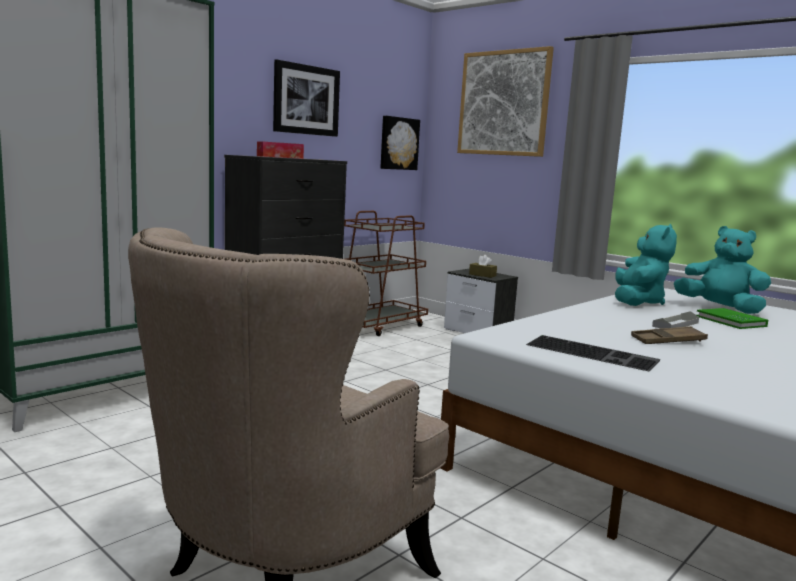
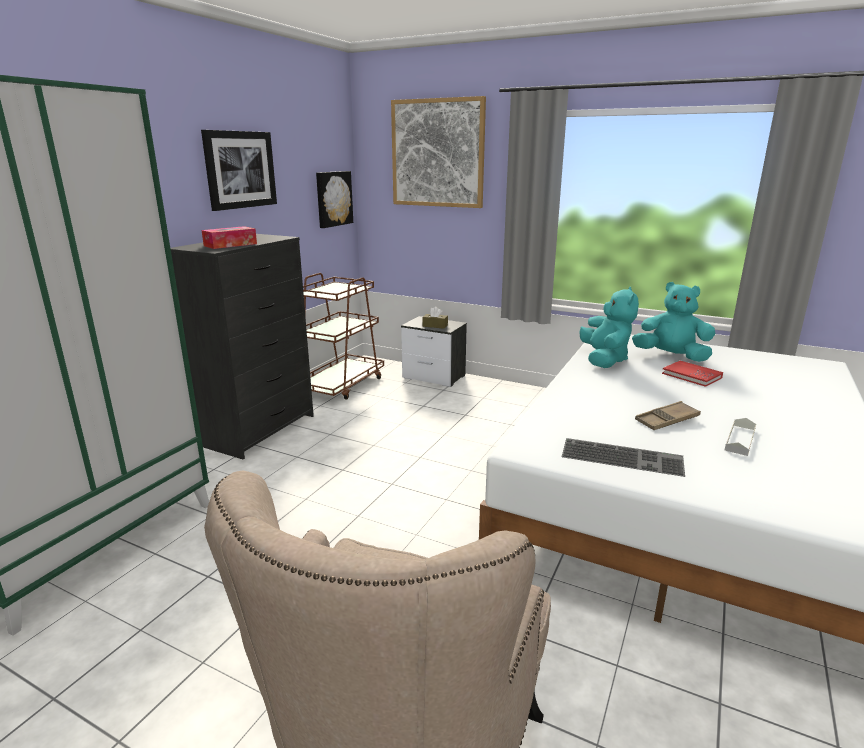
camera: 15 degrees left, 10 degrees up
grey tray [652,311,699,329] -> grey tray moved to [725,418,756,456]
green book [697,308,768,329] -> red book [662,361,723,387]

